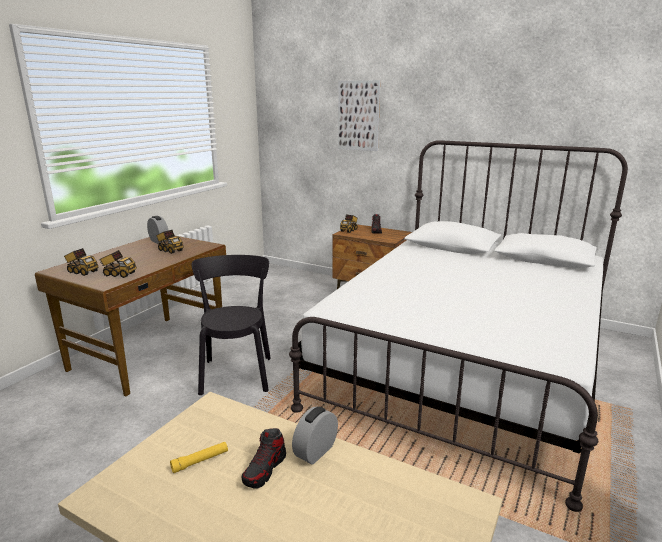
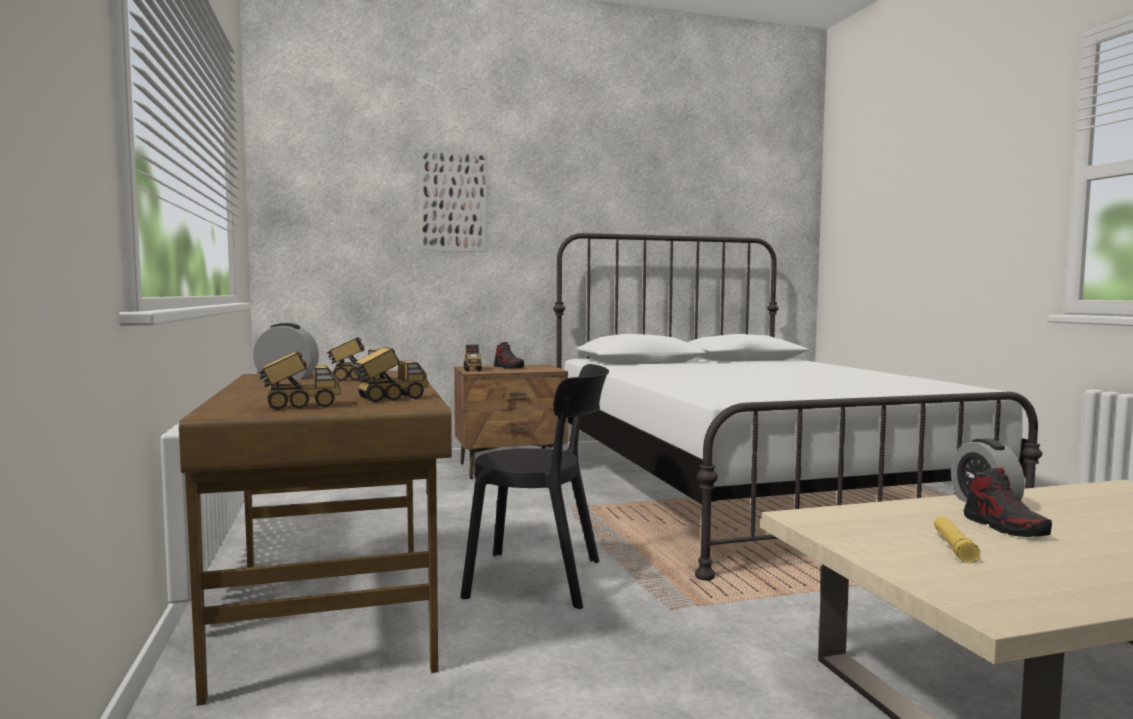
camera: 45 degrees left, 15 degrees down
black chair [192,255,271,395] -> black chair turned 150 degrees clockwise [461,364,609,609]

